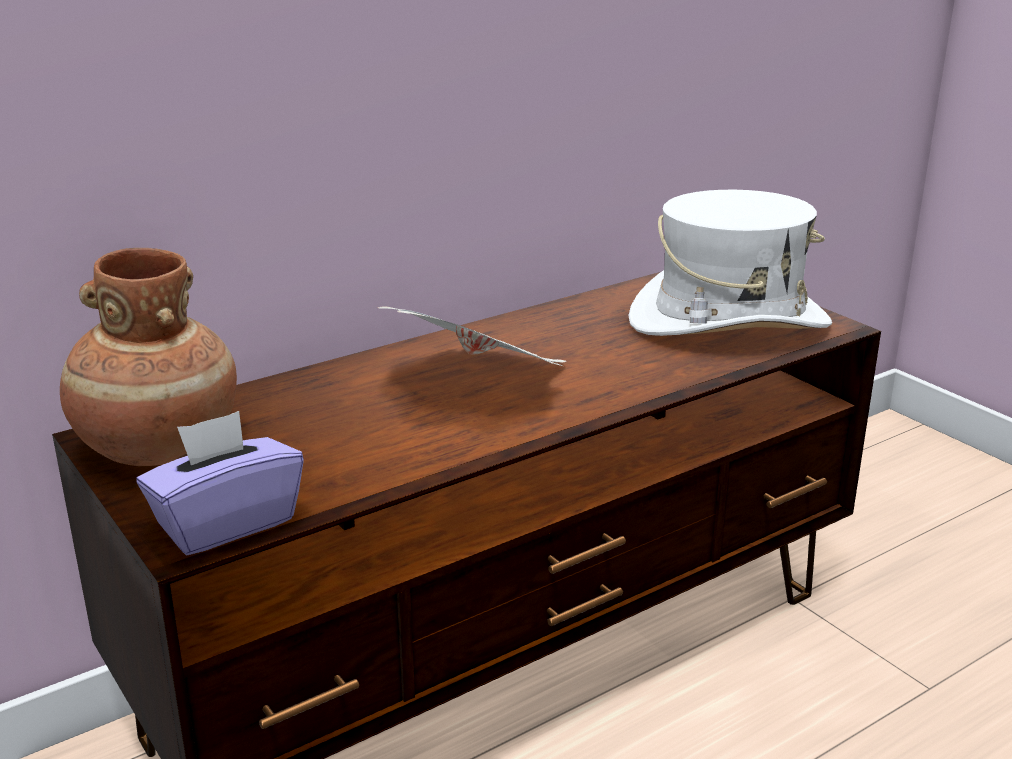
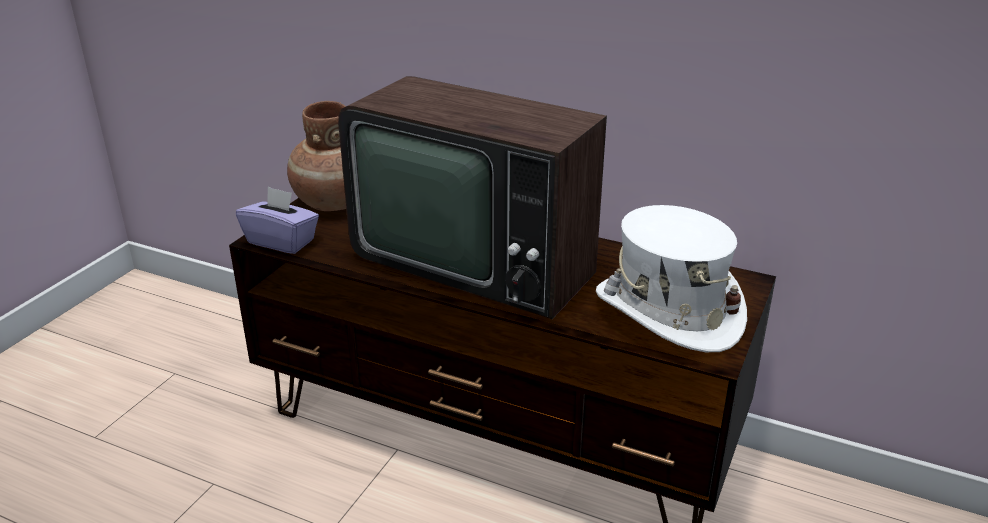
camera: 60 degrees right, 5 degrees up
newspaper [378,306,566,366] -> television [338,76,607,319]

